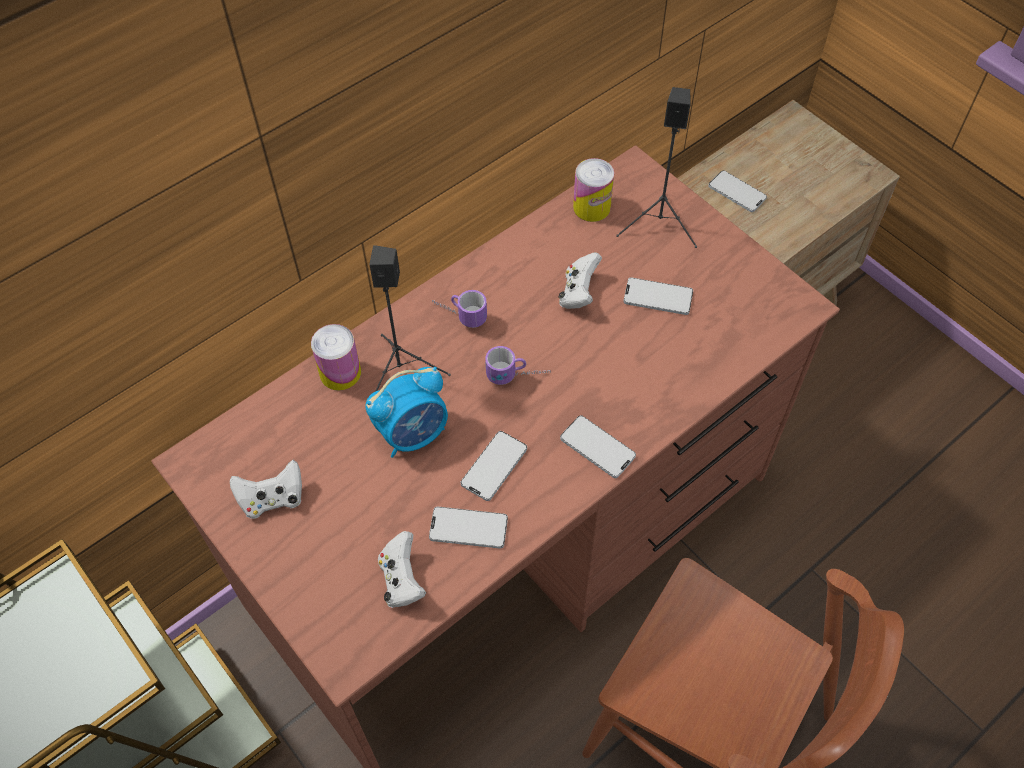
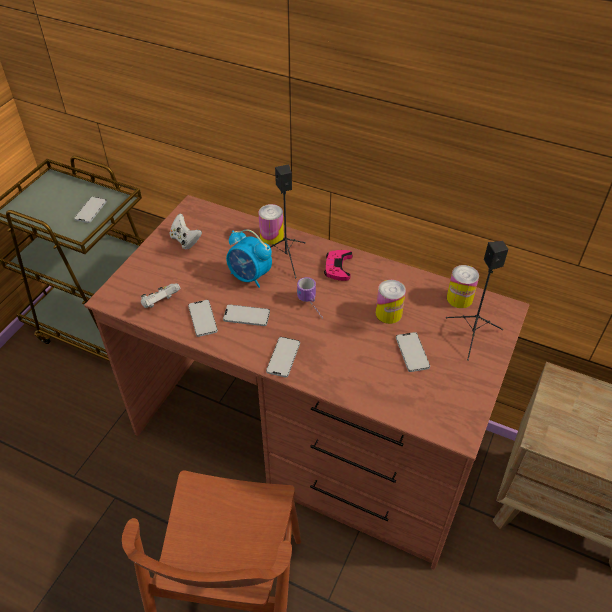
camera: 65 degrees right, 10 degrees down
mug [432,290,487,328] -> pink game controller [324,250,352,281]
white game controller [558,252,602,309] -> can [376,280,406,324]
phone [708,170,767,212] -> phone moved to [74,197,107,223]

